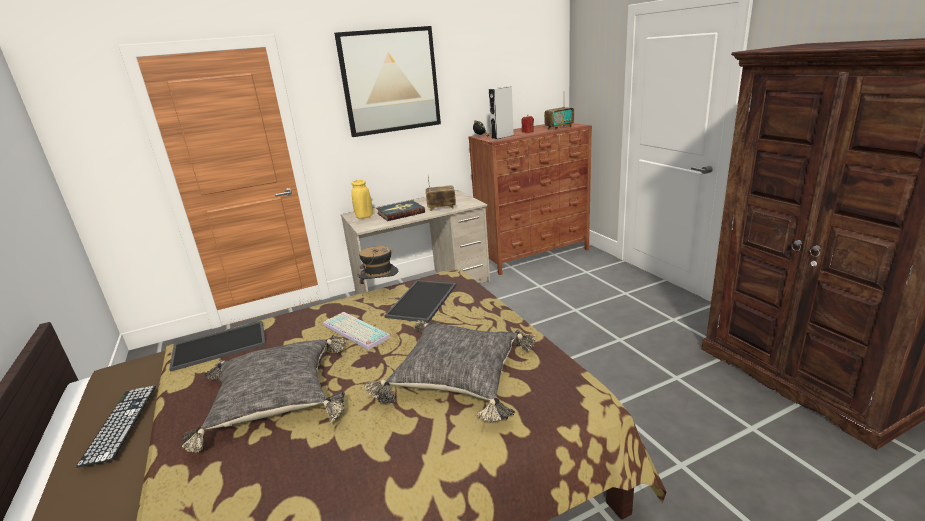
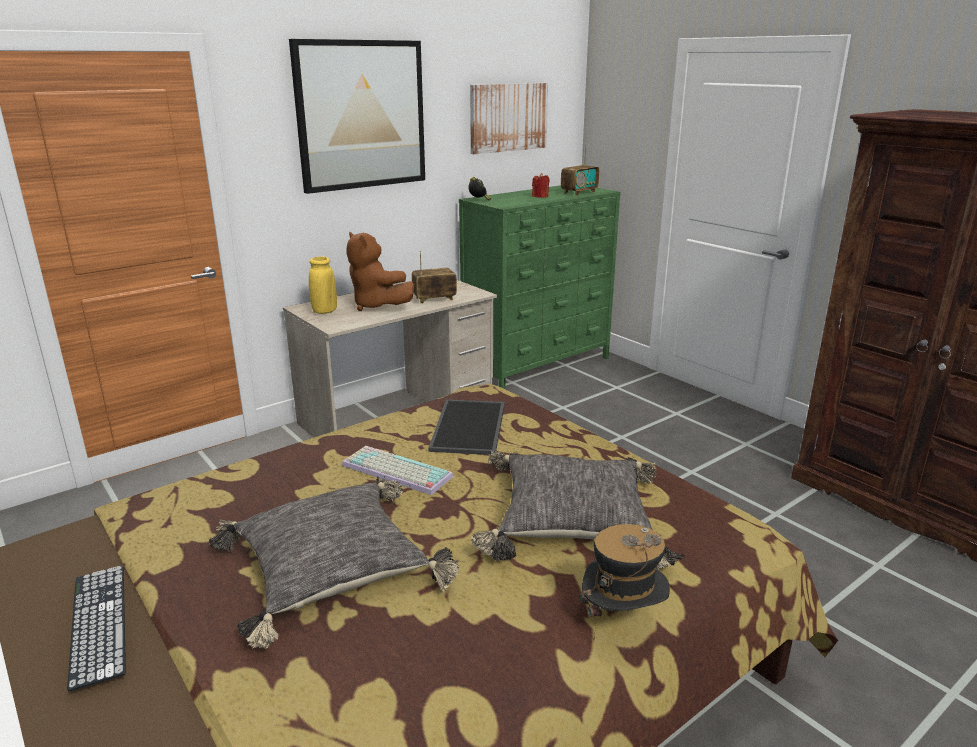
camera: 15 degrees left, 0 degrees up
tray [169,321,266,372] -> none
hat [357,246,398,296] -> hat moved to [579,524,670,641]
book [376,200,425,221] -> brown plush toy [346,232,414,311]
brown dresser [468,123,592,275] -> green dresser [459,185,621,389]
grey speaker [489,87,514,139] -> none
none -> picture [470,83,548,154]

